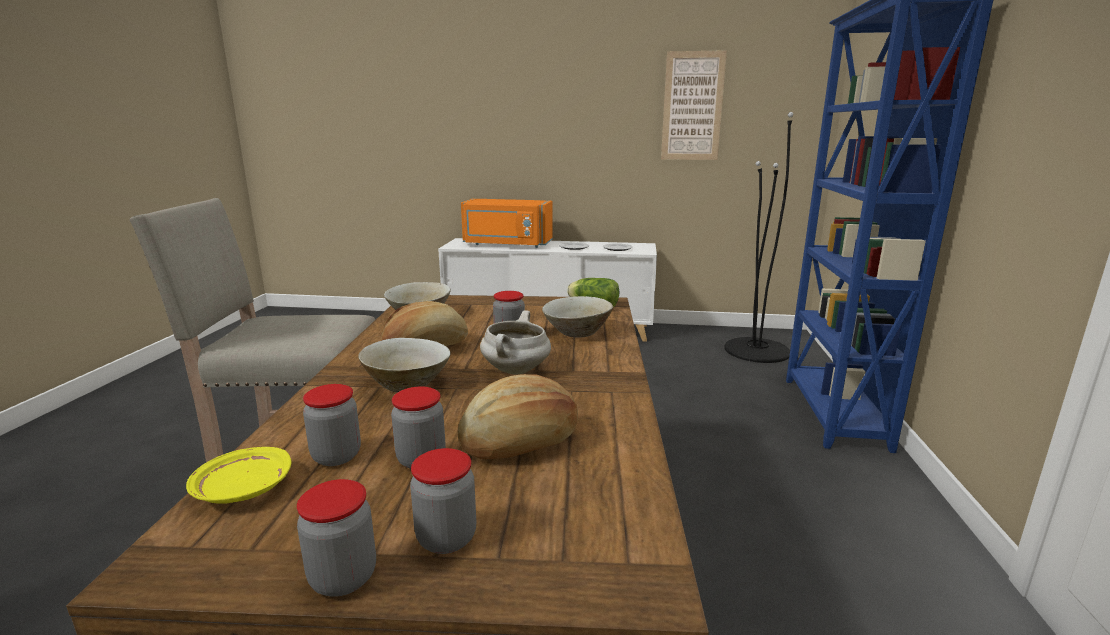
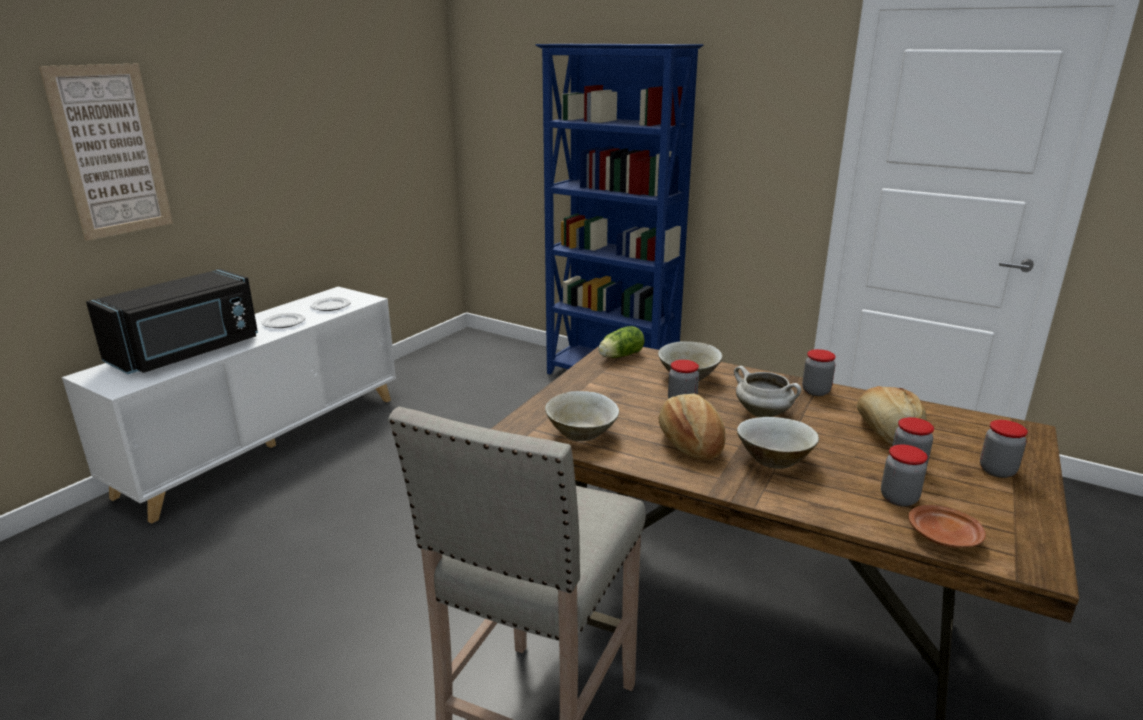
camera: 65 degrees left, 5 degrees up
yellow plate [186,447,291,504] -> brown plate [908,505,986,548]
jar [297,479,376,597] -> jar moved to [802,349,836,396]
orange microwave [461,199,553,248] -> black microwave [86,269,258,374]
picture [661,50,727,160] -> picture moved to [39,64,173,241]
black floor lamp [724,112,793,363] -> none

